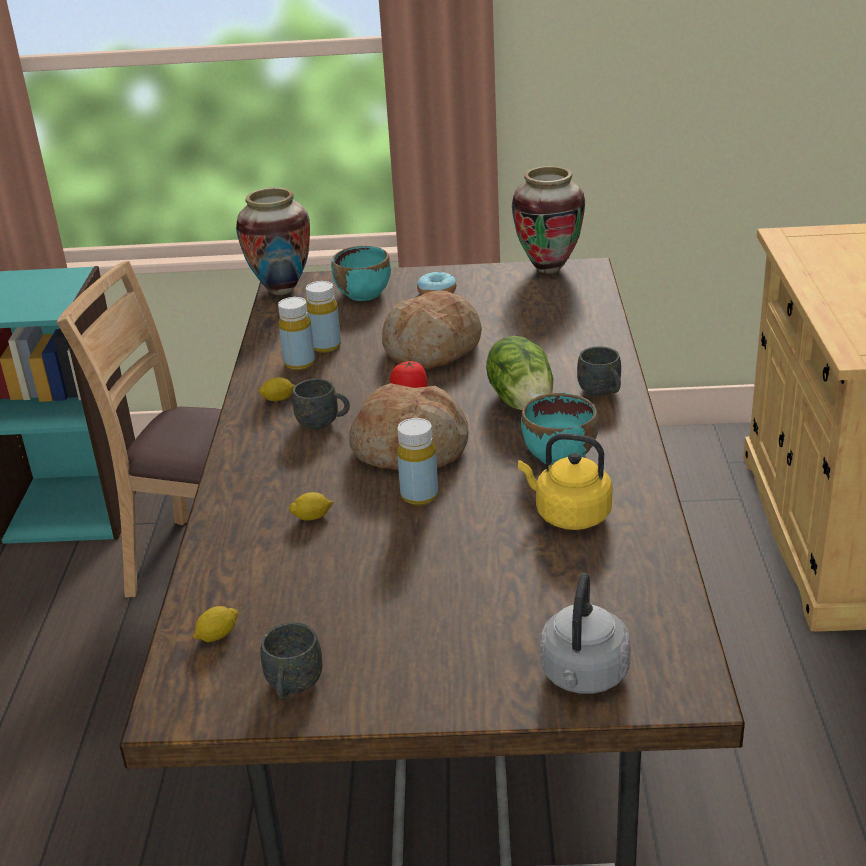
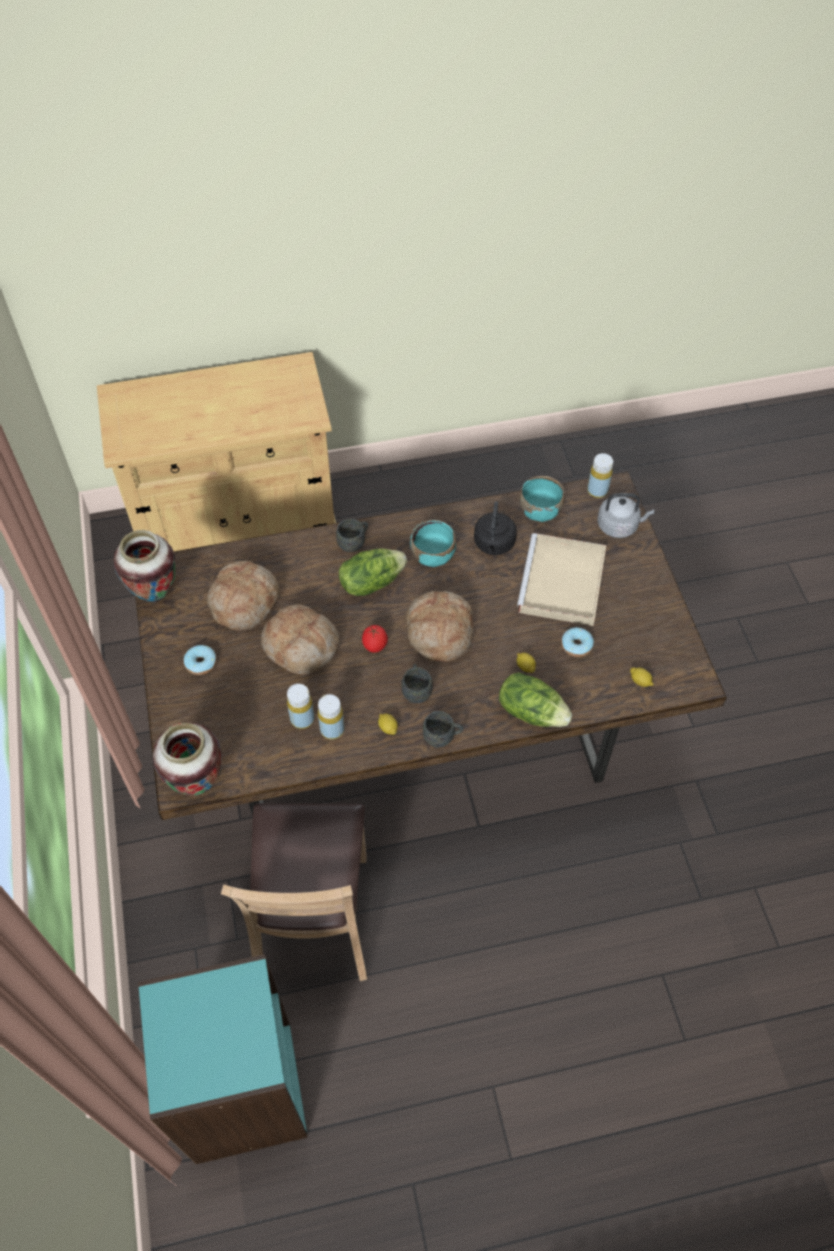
camera: 105 degrees left, 25 degrees up
grey mug [261,622,323,699] -> grey mug moved to [423,711,464,748]
turquoise bowl [331,246,391,301] -> turquoise bowl moved to [519,476,565,522]
yellow bottle [397,418,438,505] -> yellow bottle moved to [587,453,613,498]
yellow kettle [518,433,612,530] -> black kettle [474,501,517,555]
none -> bread [207,561,279,631]
none -> lettuce [499,673,572,727]
none -> beige tray [517,533,606,626]
none -> donut [561,627,594,657]

